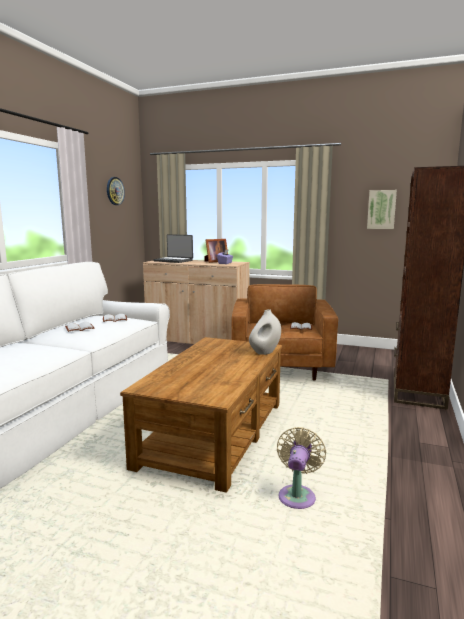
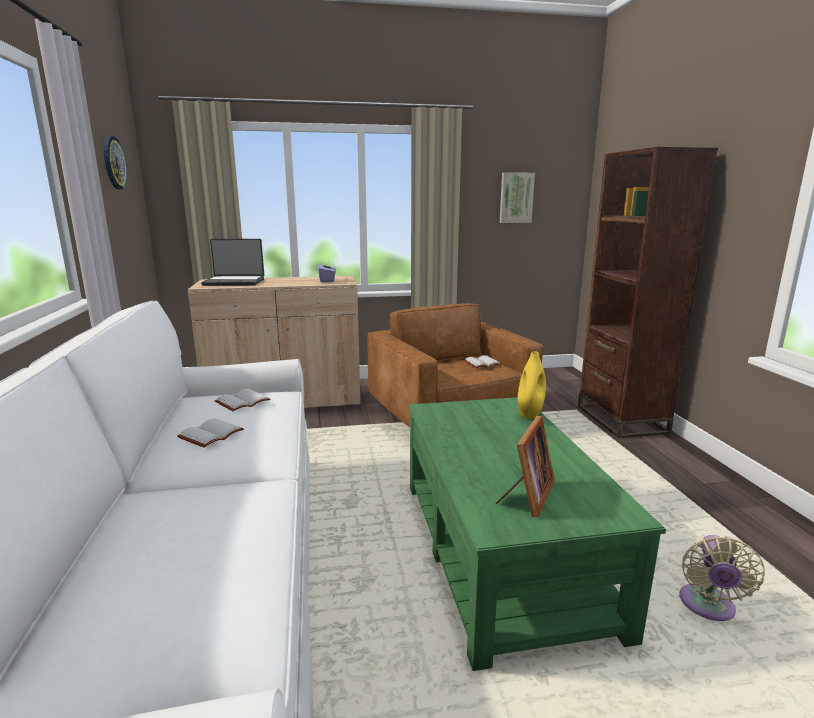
camera: 30 degrees left, 5 degrees up
brown coffee table [120,337,282,493] -> green coffee table [408,397,666,671]
picture frame [204,239,228,263] -> picture frame moved to [496,416,555,517]
white vase [249,309,281,355] -> yellow vase [517,351,546,419]
beige fan [277,427,326,509] -> beige fan turned 150 degrees counterclockwise [679,535,765,621]

